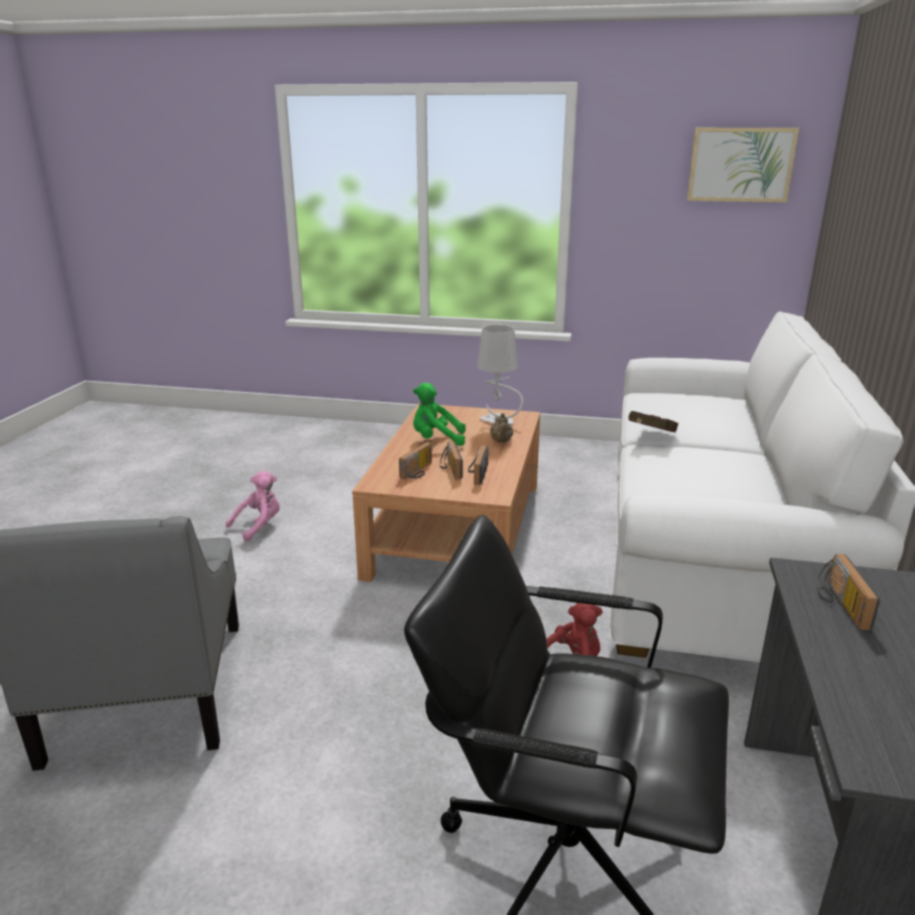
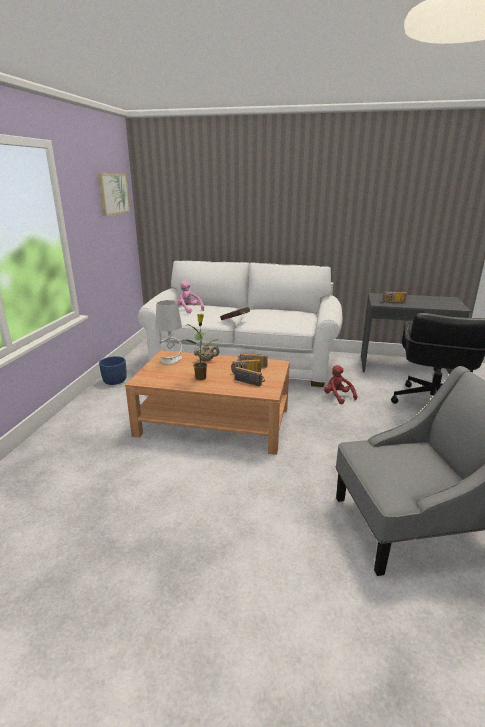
camera: 90 degrees left, 0 degrees up
pink plush toy [226,471,280,542] -> pink plush toy moved to [175,281,204,314]
green plush toy [413,383,466,446] -> potted plant [181,314,217,380]
none -> blue planter [99,356,127,385]

